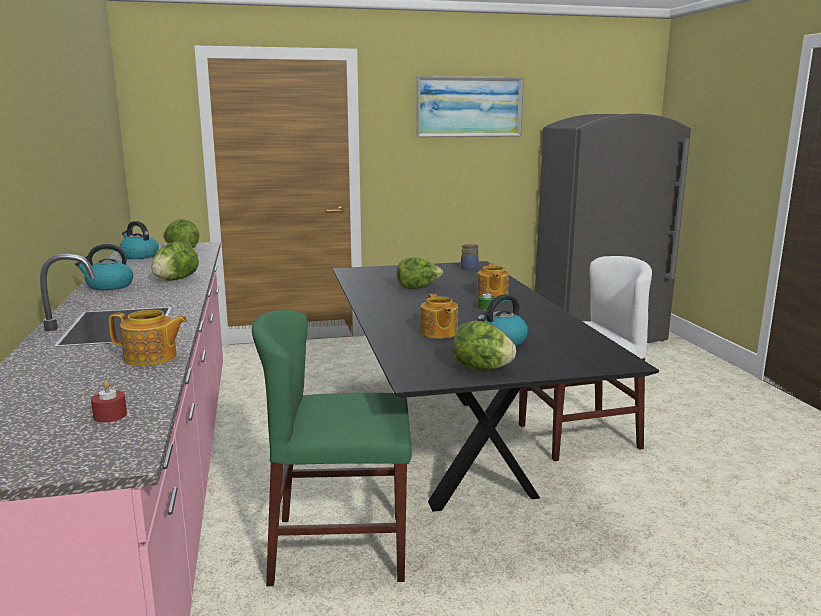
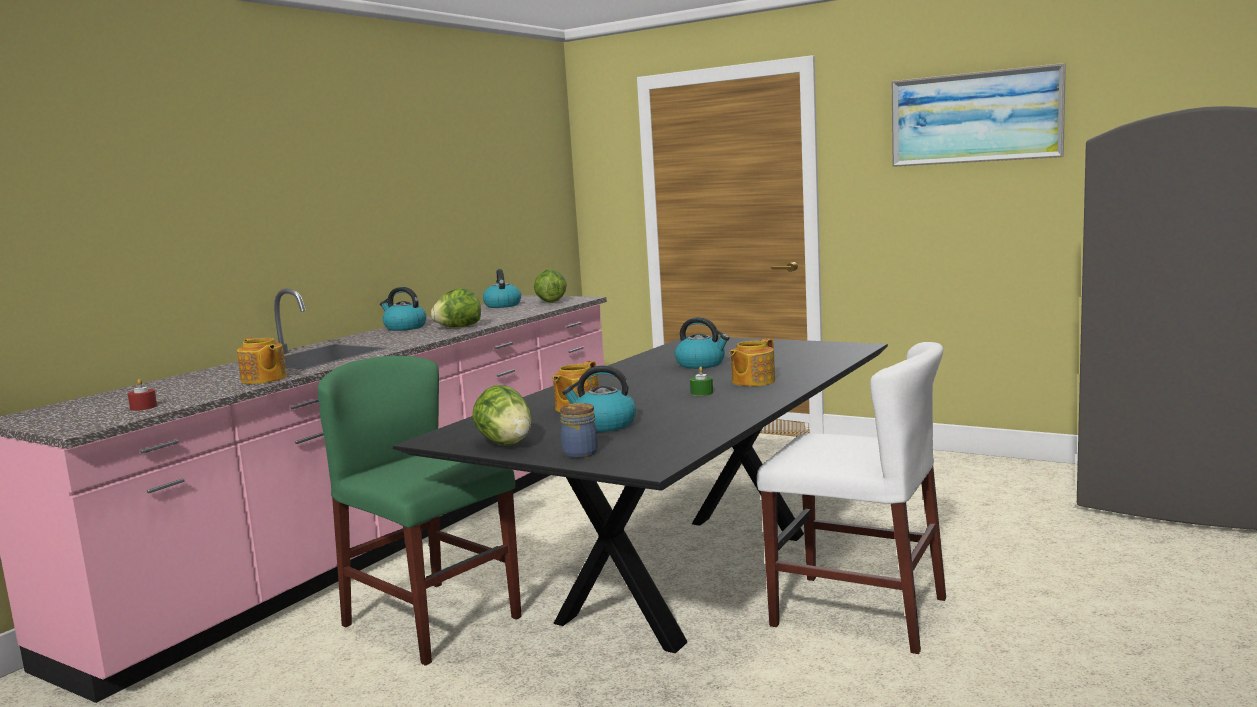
camera: 45 degrees right, 5 degrees down
lettuce [397,257,443,289] -> kettle [675,317,730,369]
jar [461,244,479,270] -> jar moved to [560,403,598,458]

